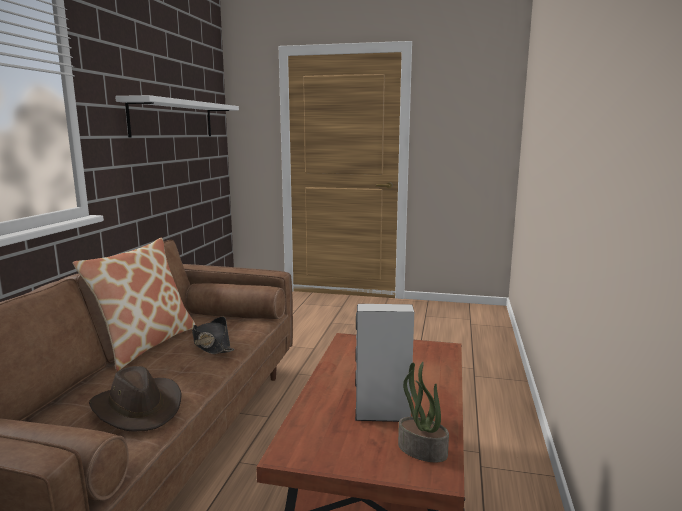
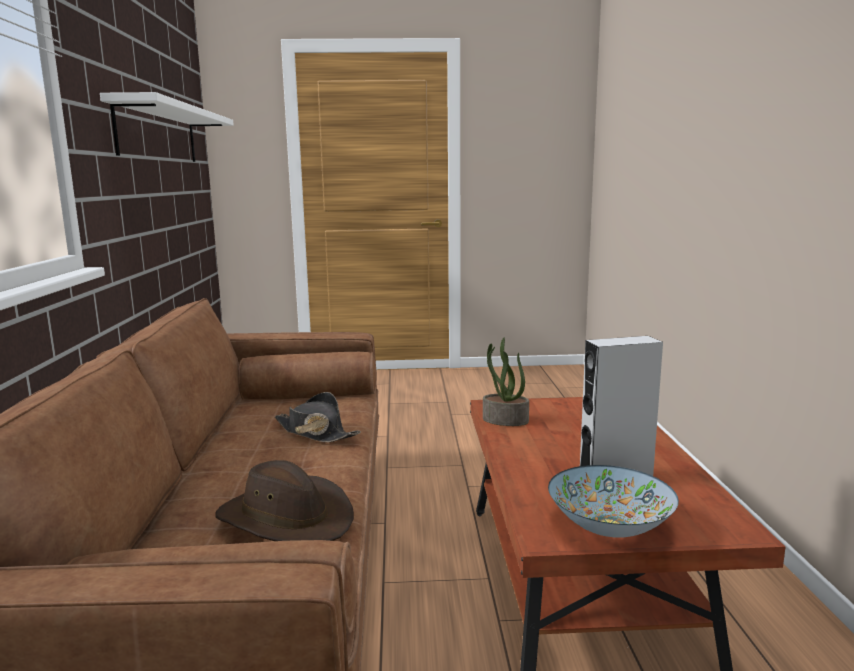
camera: 15 degrees left, 0 degrees up
pillow [73,237,196,371] -> none
potted plant [398,362,449,462] -> potted plant moved to [483,338,529,426]
none -> bowl [548,465,679,537]

